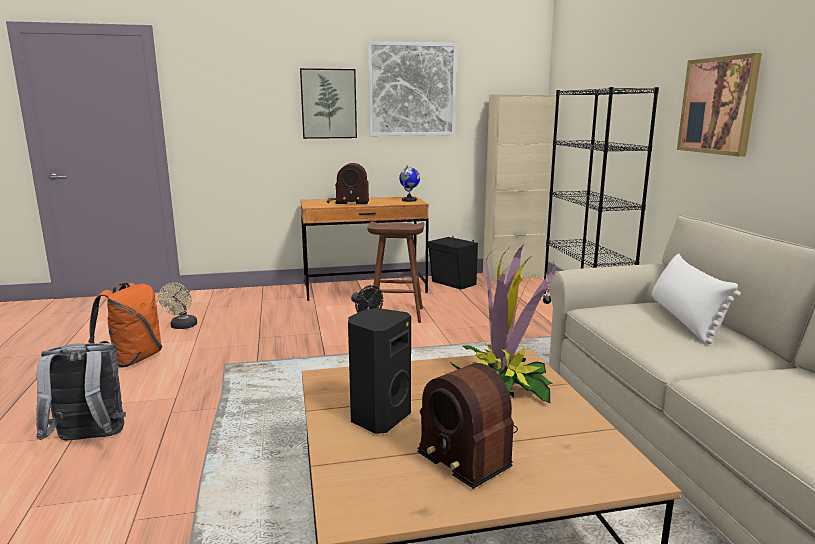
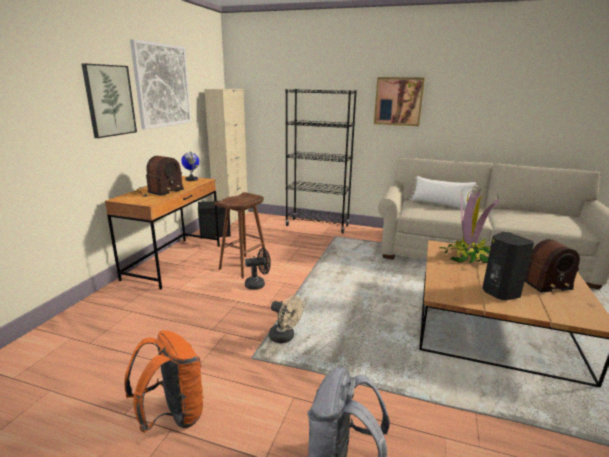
camera: 60 degrees left, 5 degrees up
beige fan [158,283,197,329] -> beige fan moved to [269,296,303,343]

